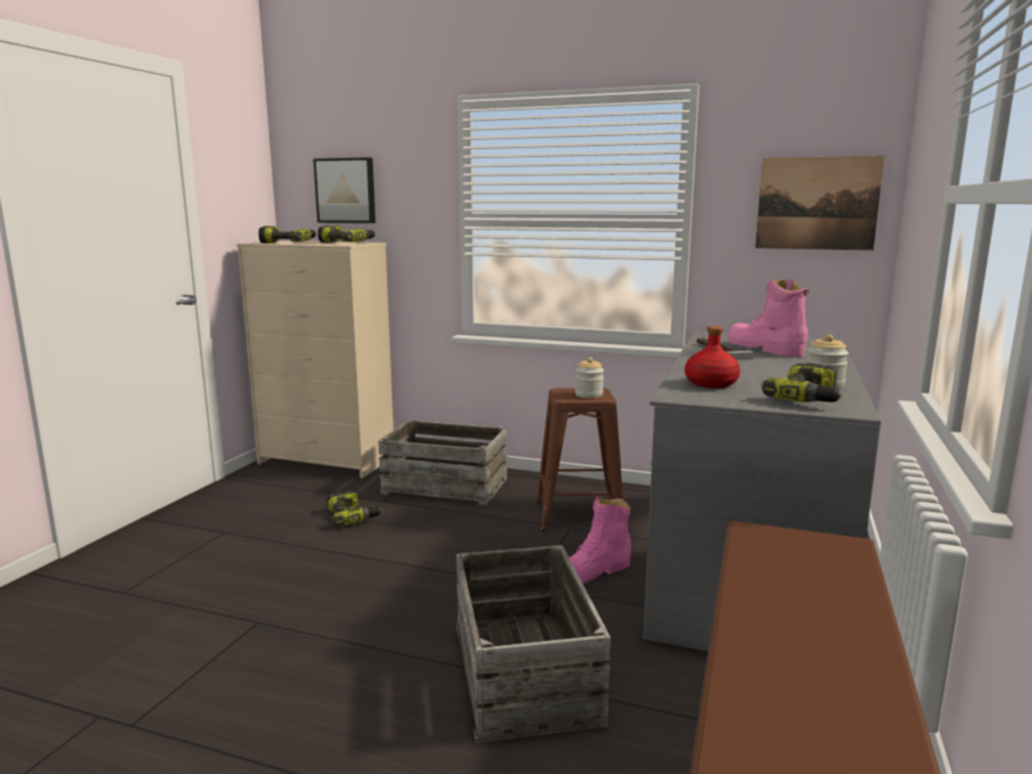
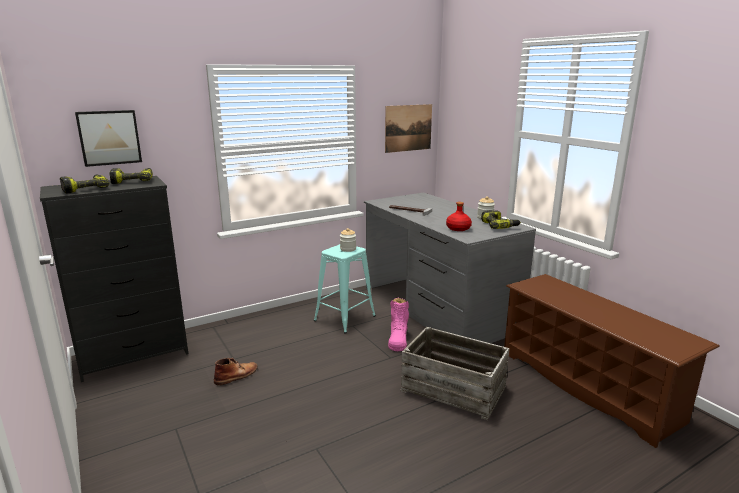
camera: 50 degrees left, 5 degrees up
beige dresser [237,241,394,478] -> black dresser [40,176,188,382]
power drill [327,490,382,526] -> brown boot [214,357,258,385]
crate [378,419,507,506] -> none
brown stool [536,388,623,532] -> turquoise stool [314,244,376,333]
pink boot [728,279,809,357] -> none

